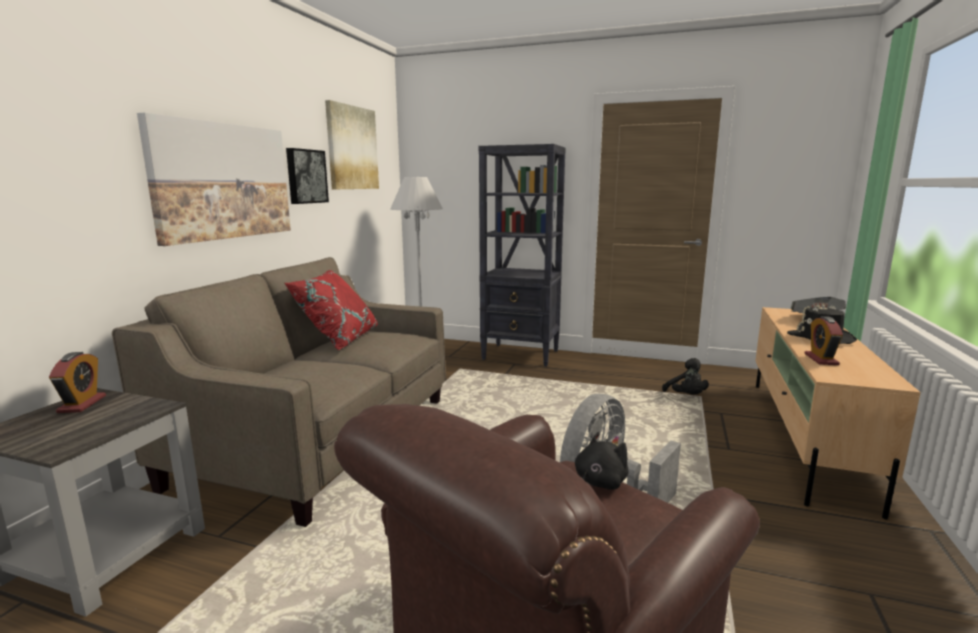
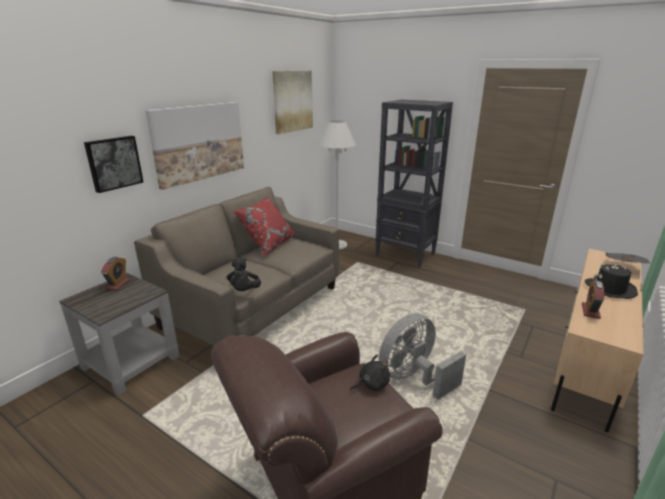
camera: 15 degrees right, 10 degrees up
picture [286,148,329,204] -> picture moved to [84,136,143,193]
black plush toy [662,358,709,395] -> black plush toy moved to [227,258,261,291]

